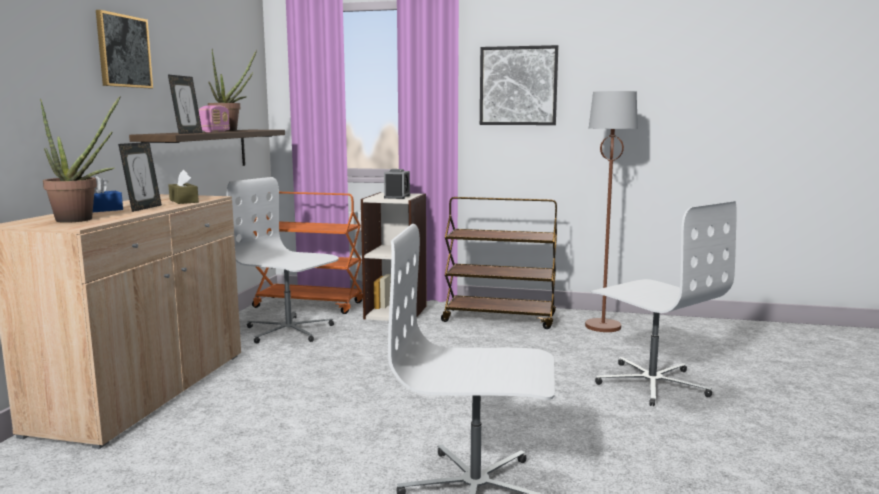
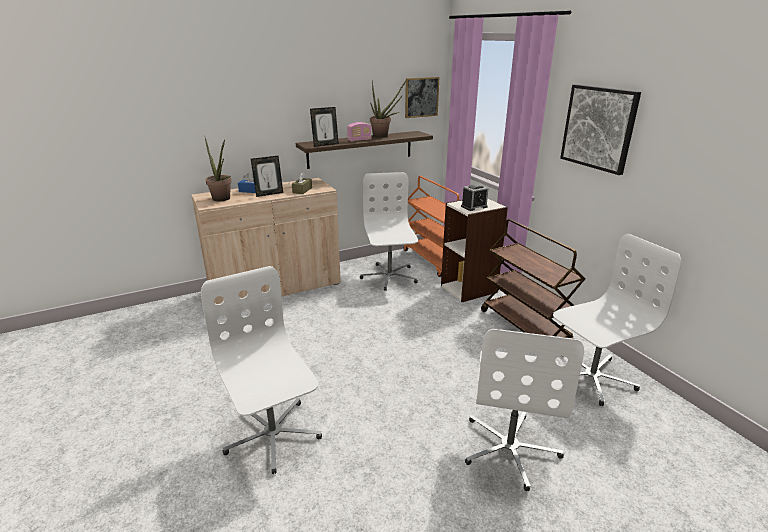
camera: 50 degrees right, 15 degrees up
picture [96,10,153,88] -> picture moved to [405,77,440,118]
brown floor lamp [585,91,638,332] -> white office chair [553,234,681,406]

